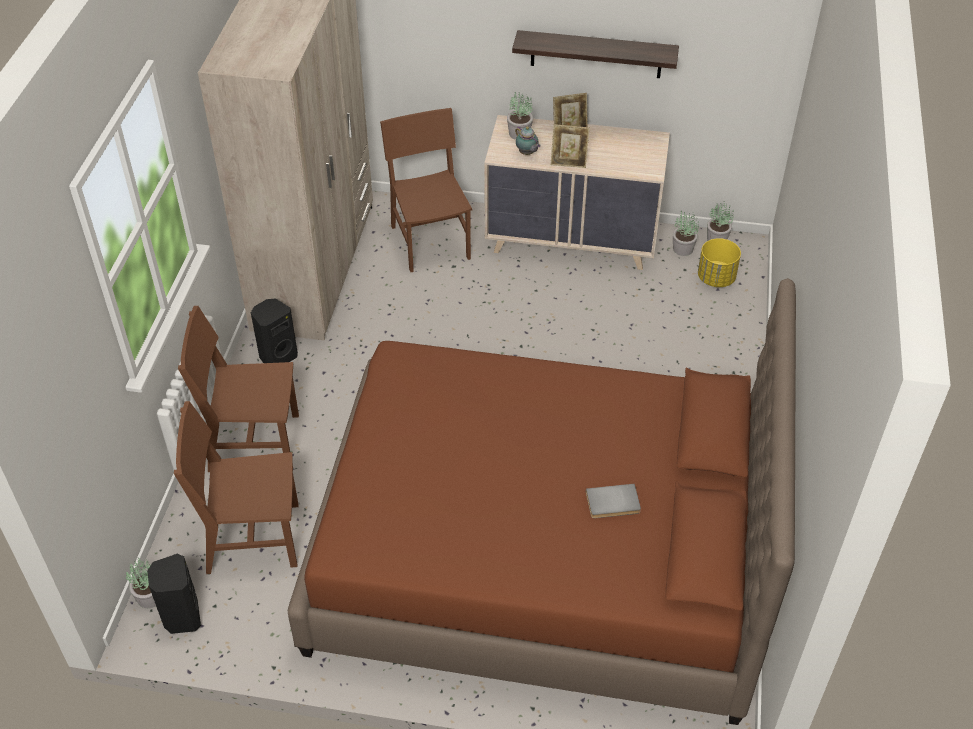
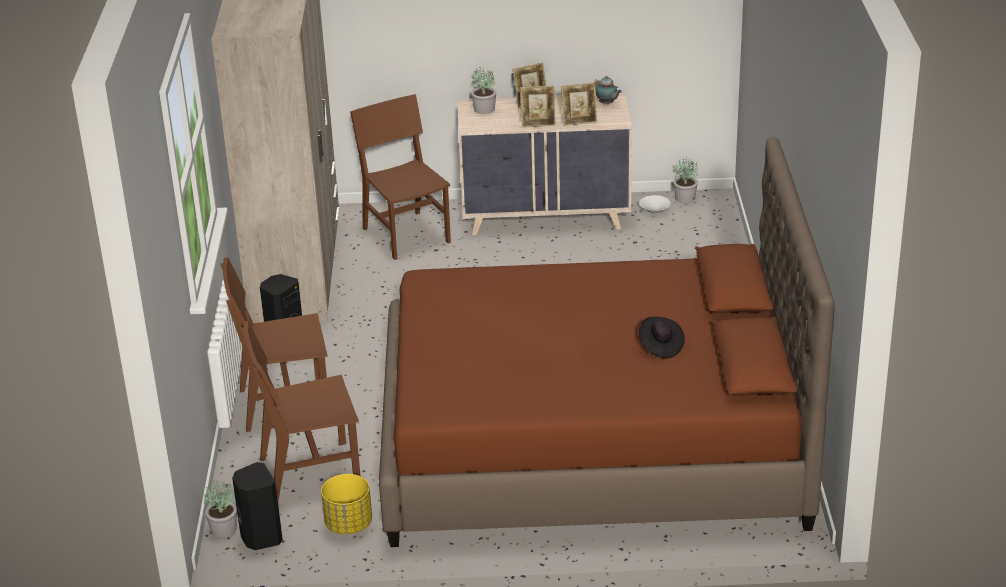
camera: 10 degrees left, 15 degrees down
shelf [512,30,679,78] -> none
teapot [515,126,541,155] -> teapot moved to [593,76,622,105]
grey book [586,484,641,518] -> black hat [638,317,685,358]
potted plant [673,211,699,256] -> white bowl [639,195,671,213]
yellow planter [698,238,741,287] -> yellow planter moved to [321,474,372,534]
none -> picture frame [561,83,597,126]

